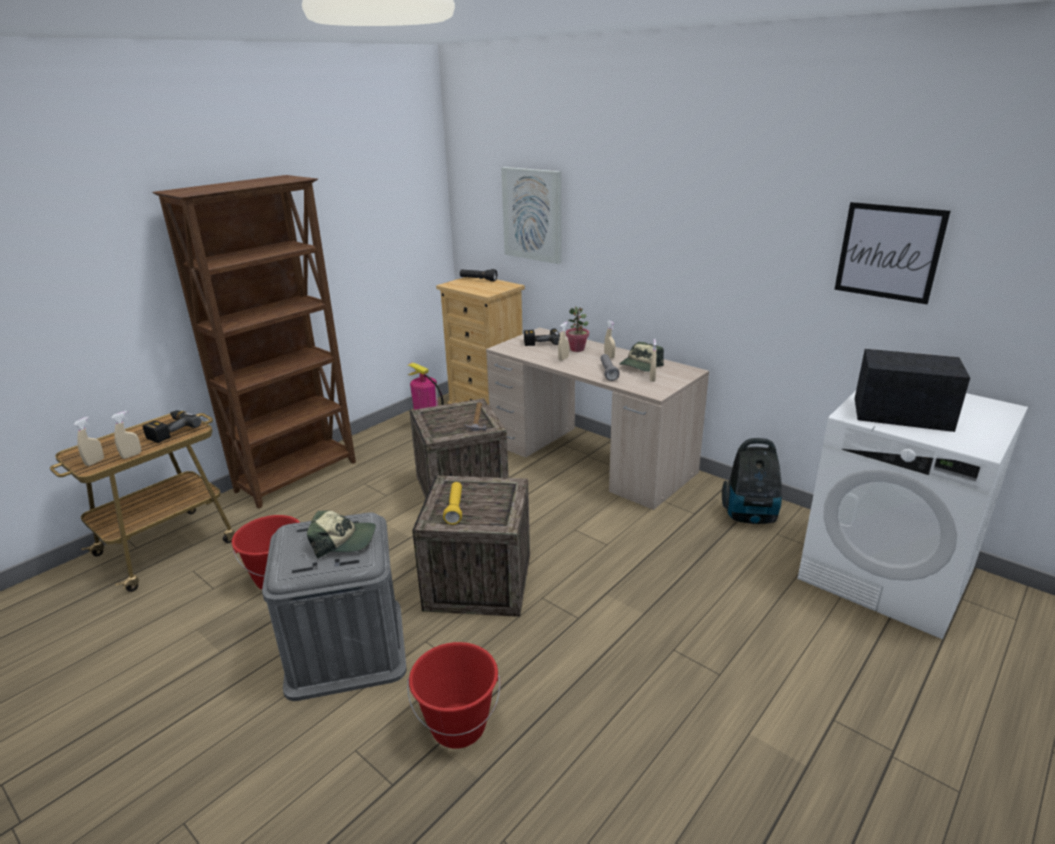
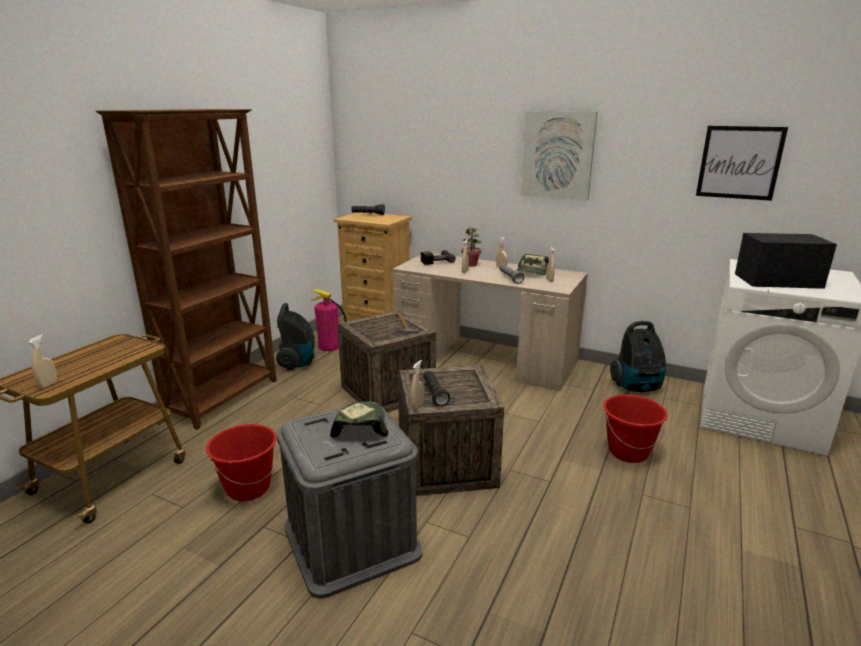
camera: 15 degrees left, 5 degrees down
beige spray bottle [111,411,141,459] -> beige spray bottle moved to [410,360,424,410]
power drill [143,410,202,443] -> none
cap [307,511,376,558] -> cap turned 75 degrees counterclockwise [330,401,388,438]
red bucket [407,642,500,749] -> red bucket moved to [603,394,668,463]
yellow flashlight [443,482,462,525] -> black flashlight [423,371,450,406]
picture [501,167,561,264] -> picture moved to [520,111,597,200]
none -> vacuum cleaner [276,303,315,370]

